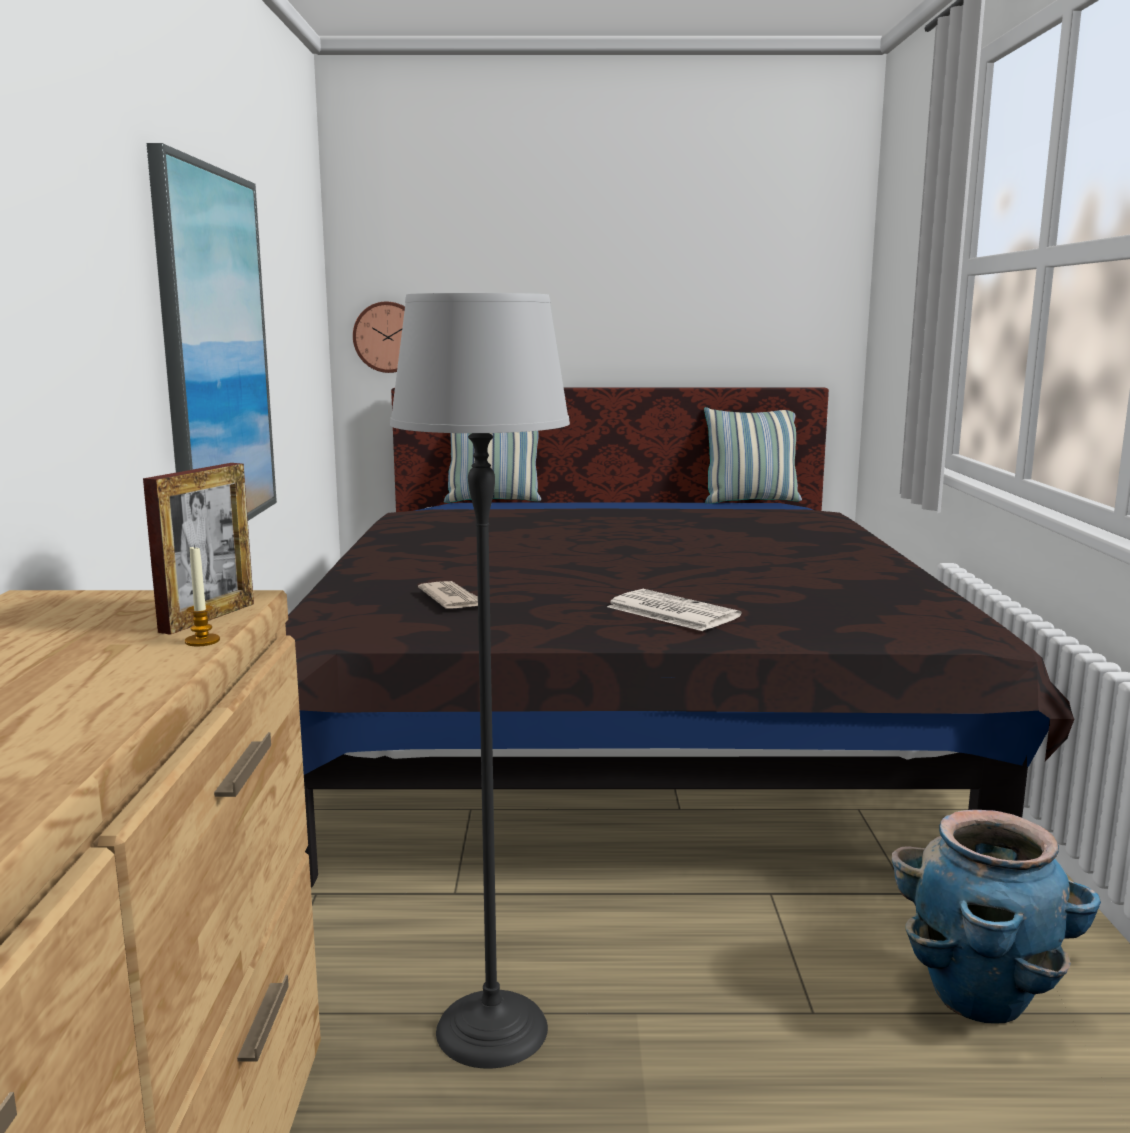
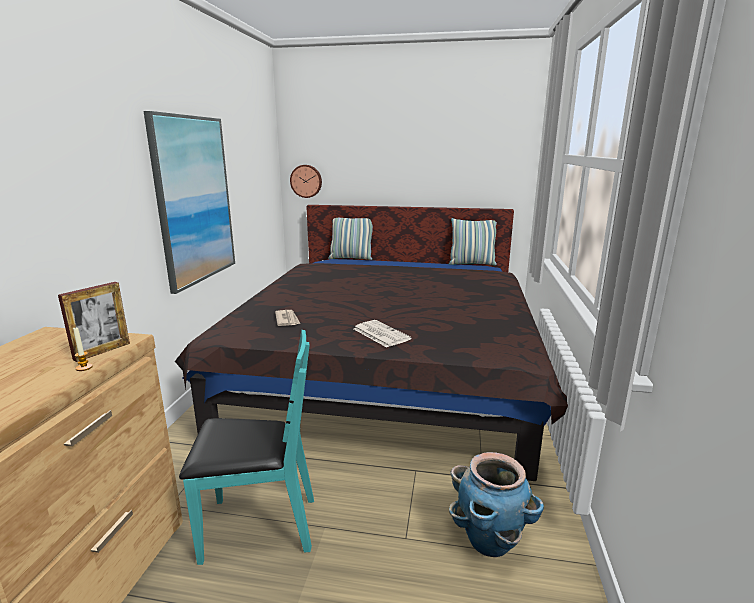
camera: 10 degrees right, 5 degrees up
floor lamp [390,293,570,1069] -> turquoise chair [179,330,314,565]

